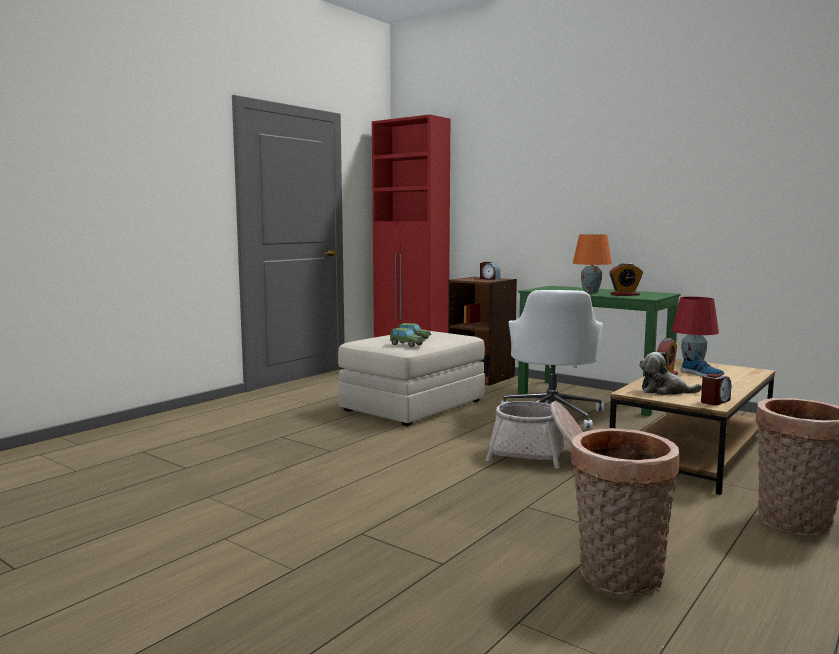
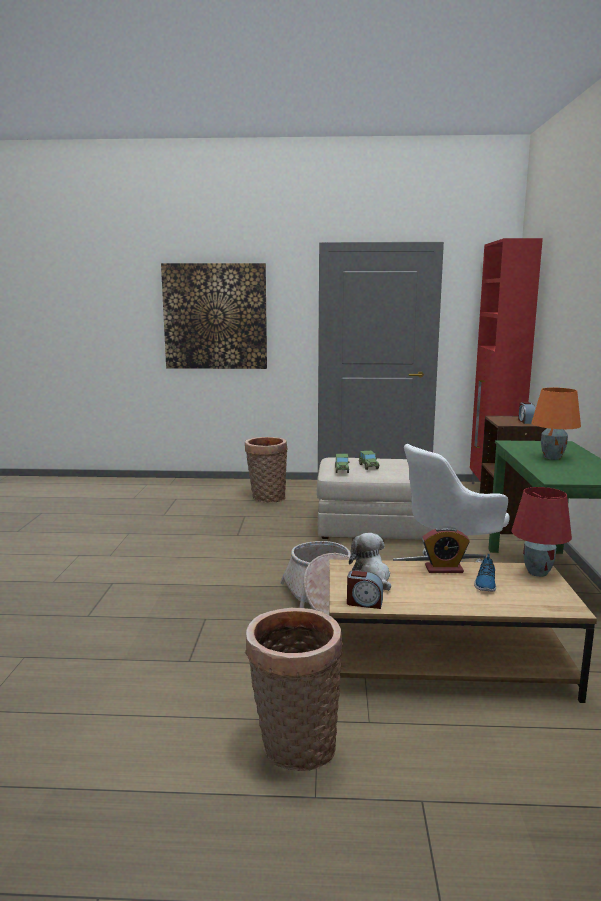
camera: 55 degrees right, 5 degrees up
basket [571,428,679,596] -> basket moved to [245,437,288,503]
alarm clock [609,263,643,296] -> none
none -> picture [161,263,267,369]

